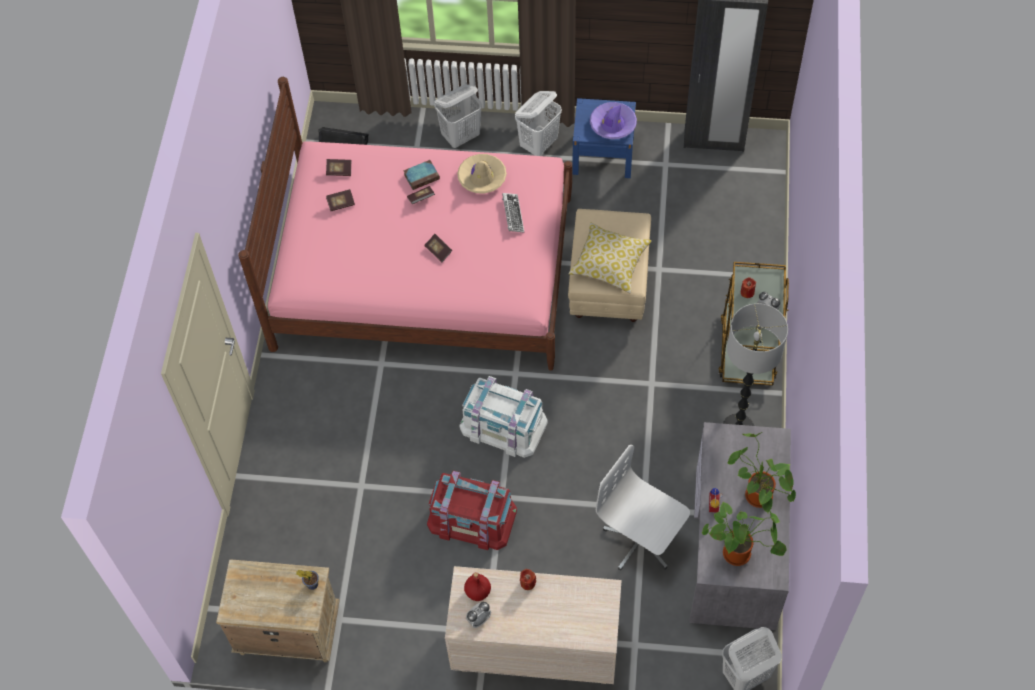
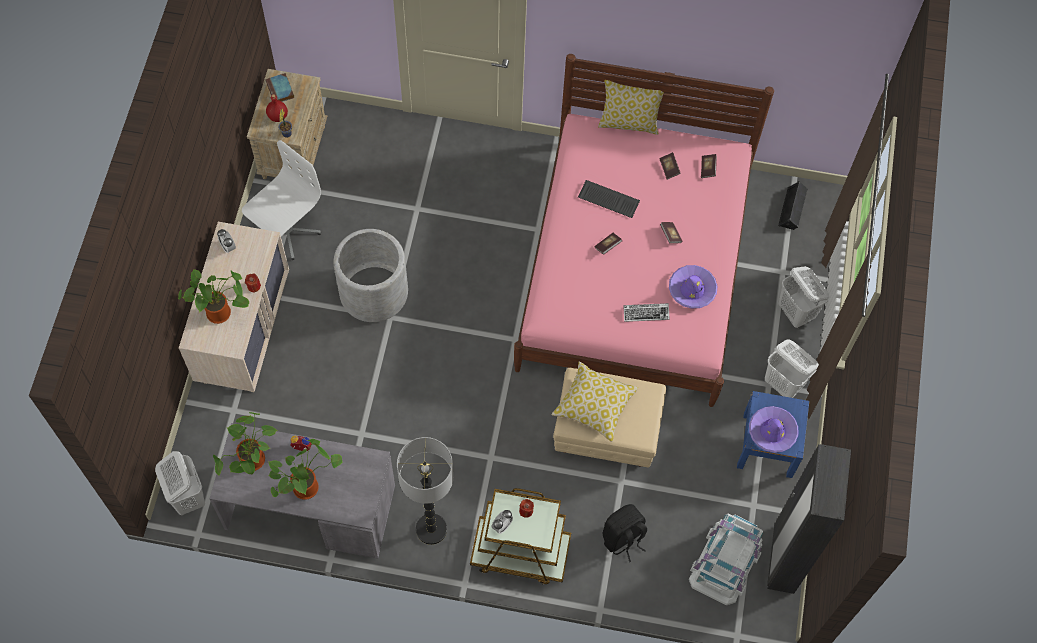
camera: 90 degrees right, 5 degrees up
book [404,160,440,190] -> book moved to [265,73,294,102]
red storage box [427,471,517,550] -> grey planter [334,229,408,322]
beige hat [457,154,507,193] -> purple hat [669,265,717,308]
white storage box [459,376,548,458] -> white storage box moved to [689,513,763,605]
red bottle [464,572,491,601] -> red bottle moved to [266,94,288,122]
white office chair [596,445,690,570] -> white office chair moved to [242,140,321,260]
none -> potted plant [178,269,249,324]
none -> keyboard [578,180,640,218]
none -> pillow [598,80,664,135]
none -> black backpack [602,504,647,562]

